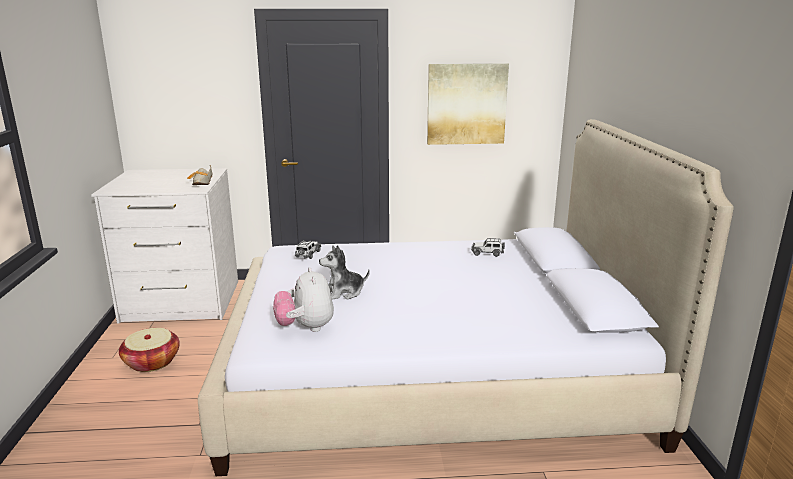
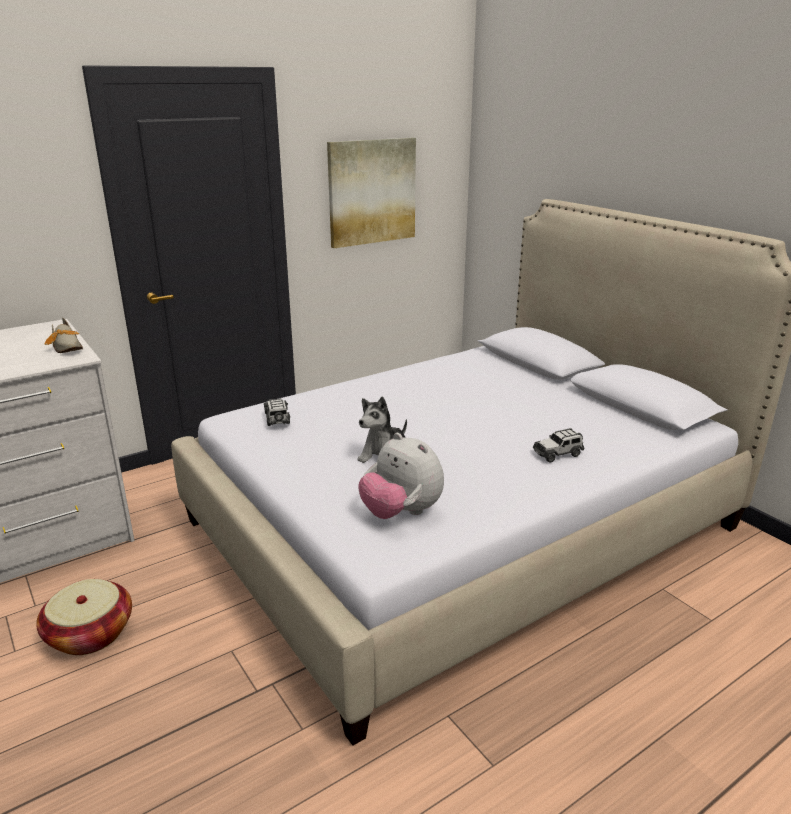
camera: 30 degrees left, 5 degrees up
toy car [471,238,505,257] -> toy car moved to [533,428,585,463]

